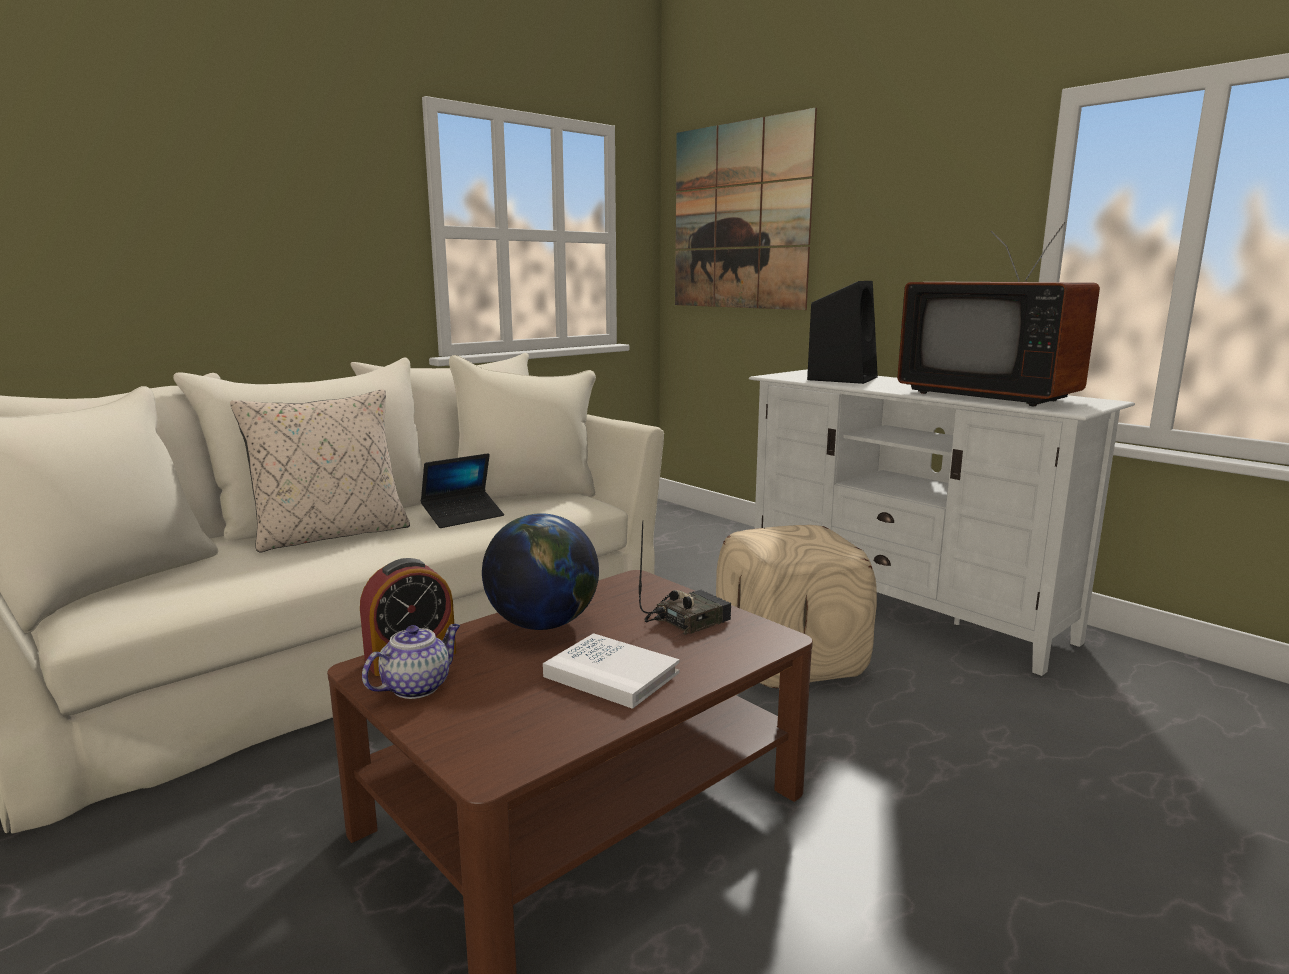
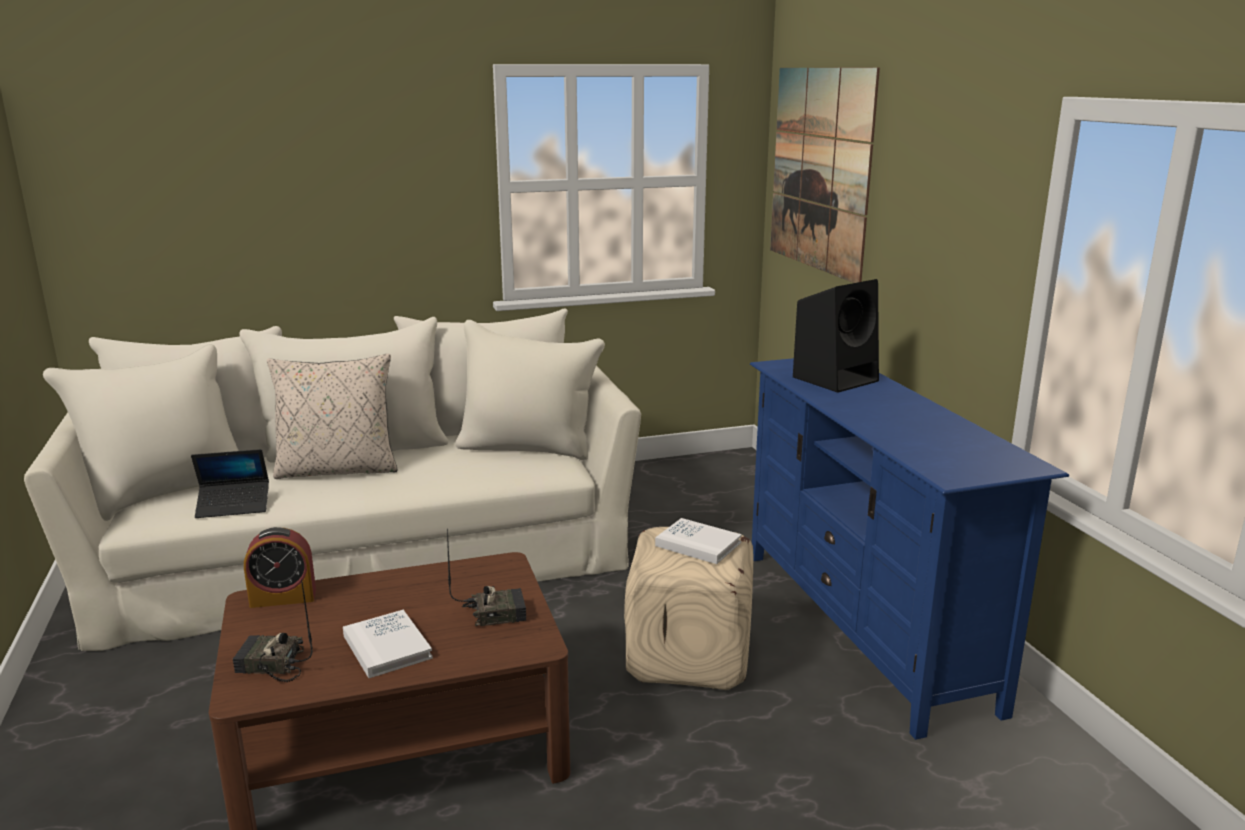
camera: 25 degrees right, 5 degrees up
teapot [362,624,460,699] -> none
laptop [421,453,504,528] -> laptop moved to [191,449,269,518]
globe [482,514,599,630] -> none
white tv stand [749,369,1135,676] -> blue tv stand [750,358,1069,740]
television [897,222,1100,406] -> none
none -> radio [233,580,312,682]
none -> white book [655,518,742,564]

